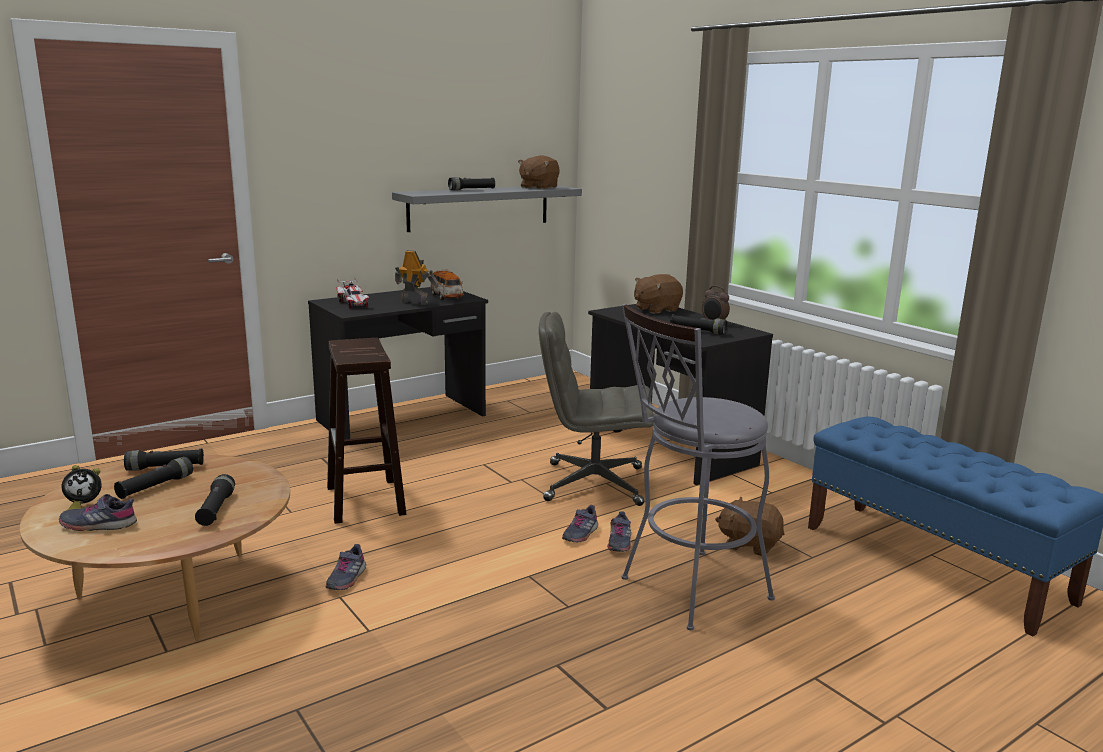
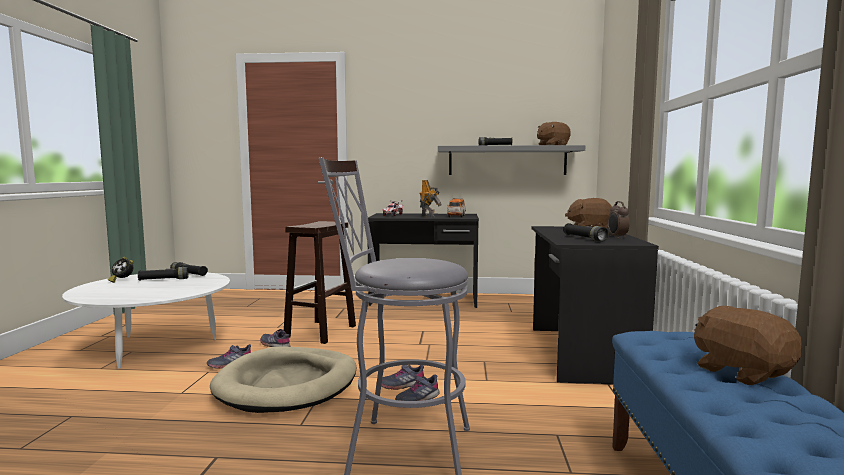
camera: 40 degrees right, 10 degrees down
brown coffee table [20,455,290,641] -> white coffee table [62,272,230,369]
grey shoe [59,494,137,531] -> grey shoe moved to [260,329,290,347]
black flashlight [195,474,235,526] -> none
grey office chair [539,312,654,506] -> none
brown plush toy [715,496,784,556] -> brown plush toy moved to [694,306,802,385]
none -> beige dog bed [210,346,356,413]

